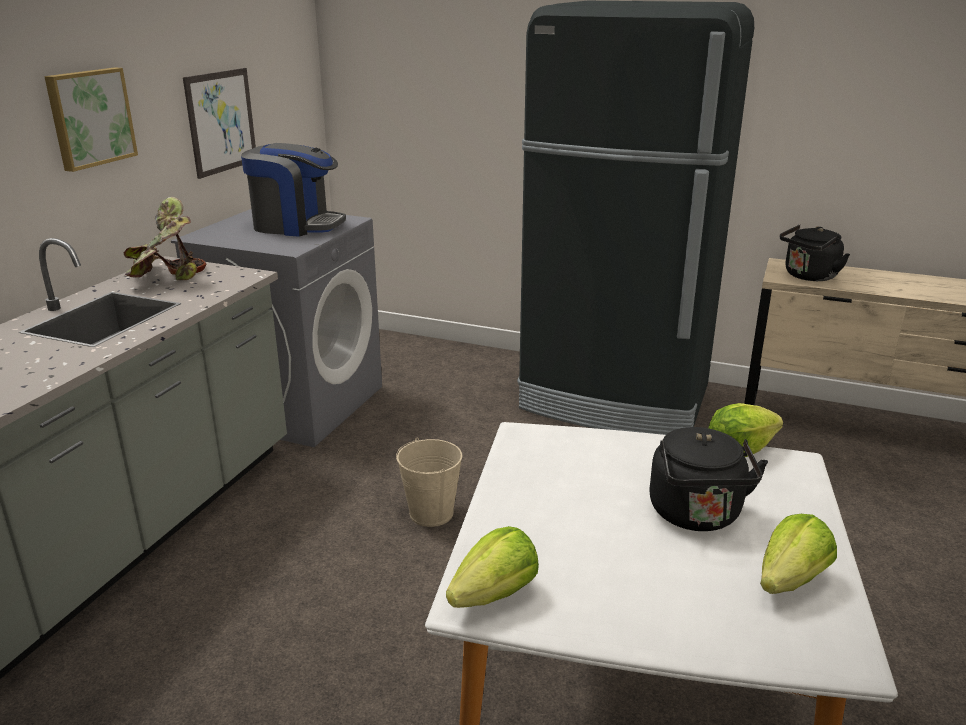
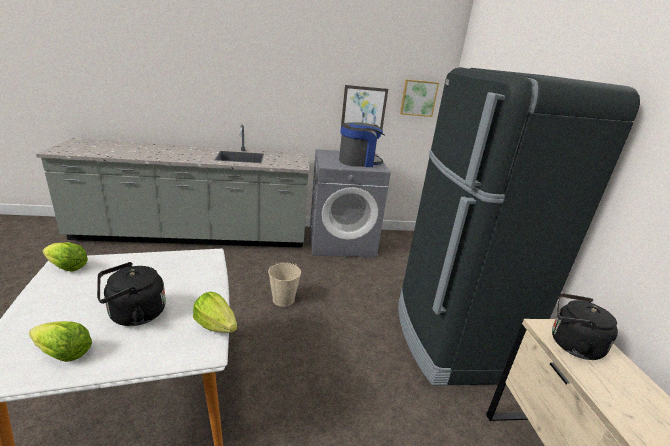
camera: 60 degrees right, 0 degrees up
picture [44,67,138,172] -> picture moved to [400,79,439,117]
potted plant [124,197,206,280] -> none
coffee machine [241,143,346,237] -> coffee machine turned 90 degrees counterclockwise [339,122,385,167]

